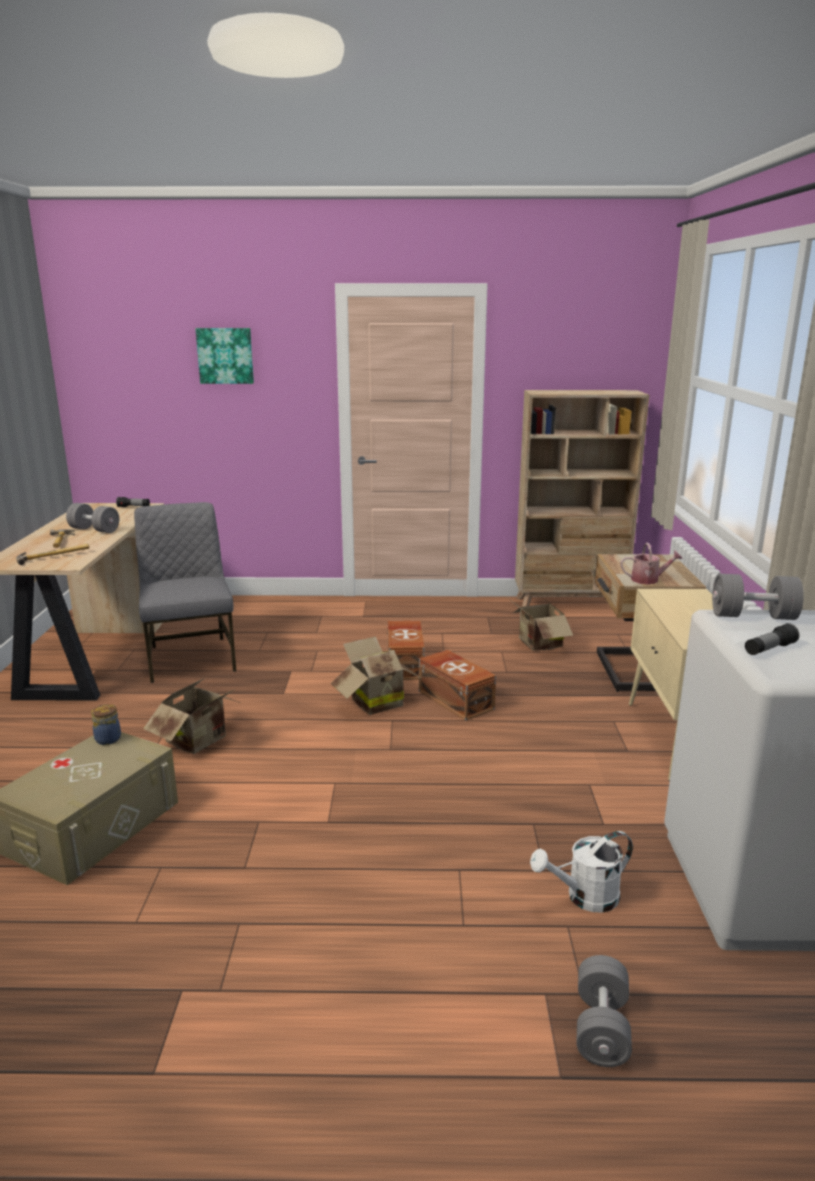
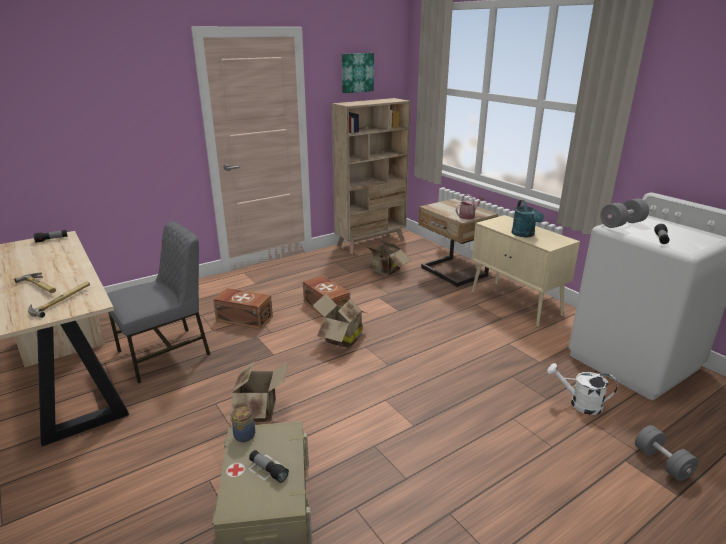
camera: 35 degrees left, 5 degrees up
grey dumbbell [66,503,119,533] -> none
grey chair [134,502,236,683] -> grey chair turned 105 degrees clockwise [107,222,211,384]
picture [196,328,254,384] -> picture moved to [342,53,374,93]
brown storage box [419,650,496,721] -> brown storage box moved to [213,288,273,330]
white watering can [530,831,633,912] -> white watering can turned 75 degrees clockwise [547,363,617,415]
none -> flashlight [249,450,289,483]
none -> turquoise watering can [512,200,544,237]

